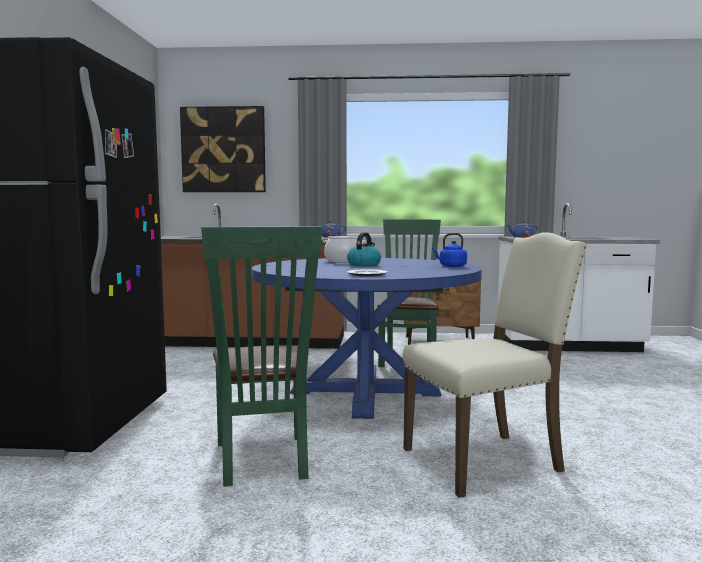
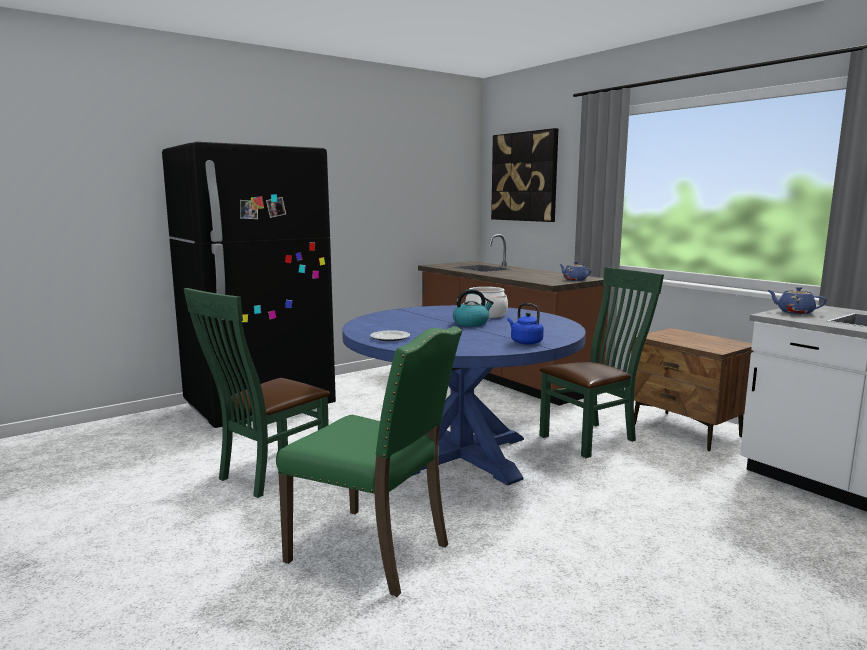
camera: 50 degrees right, 5 degrees up
beige chair [403,232,587,498] -> green chair [276,326,462,597]

